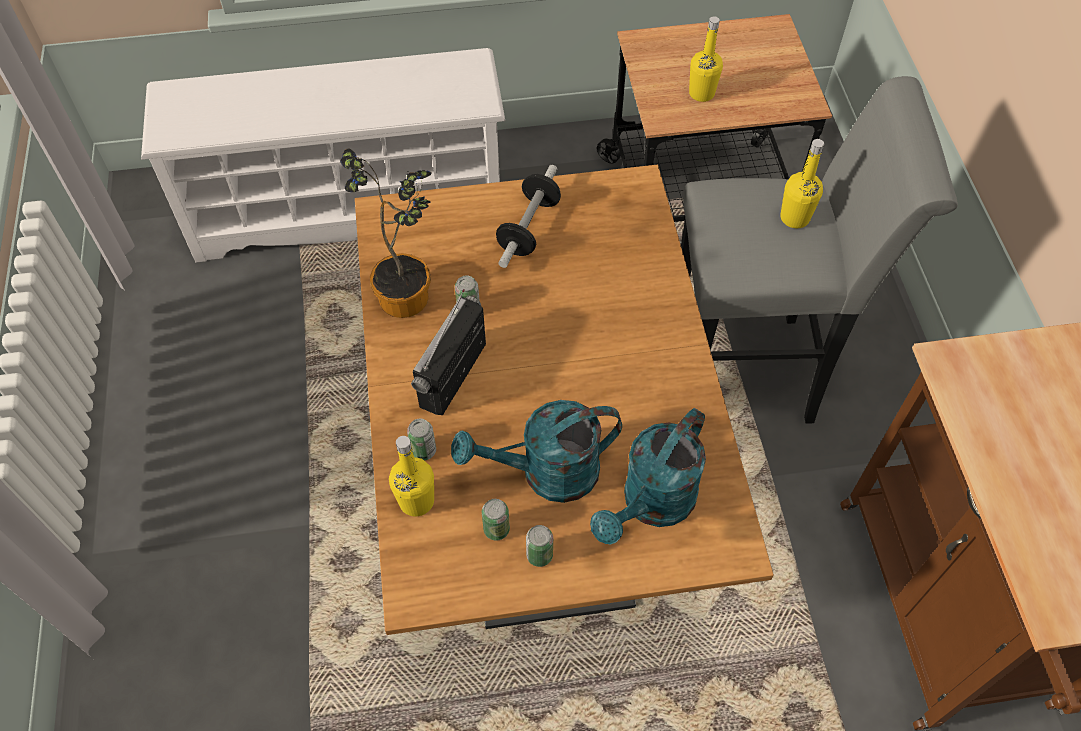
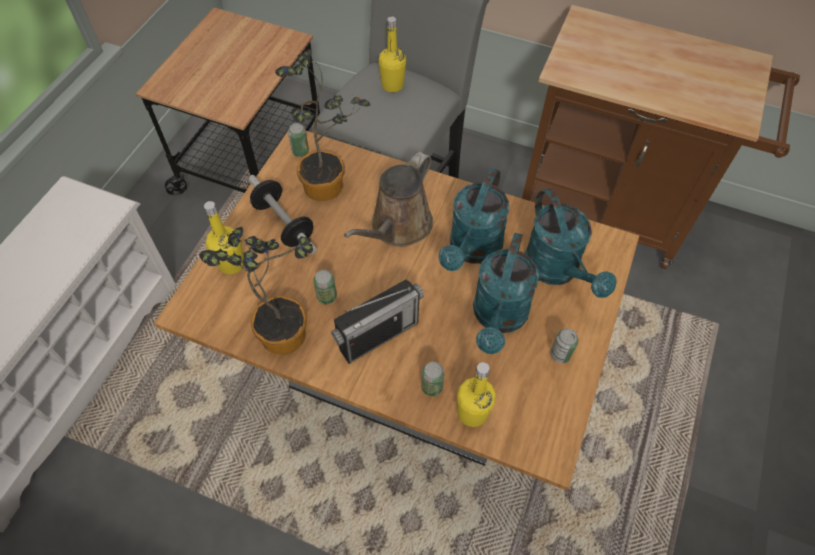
camera: 60 degrees left, 0 degrees up
radio [411,289,486,415] -> radio turned 90 degrees counterclockwise [331,279,424,364]
can [482,499,510,541] -> can moved to [288,123,309,157]
yellow bottle [689,16,723,102] -> yellow bottle moved to [204,201,244,274]
none -> potted plant [275,49,370,201]
none -> brown watering can [344,152,433,247]
none -> turquoise watering can [439,168,509,271]

